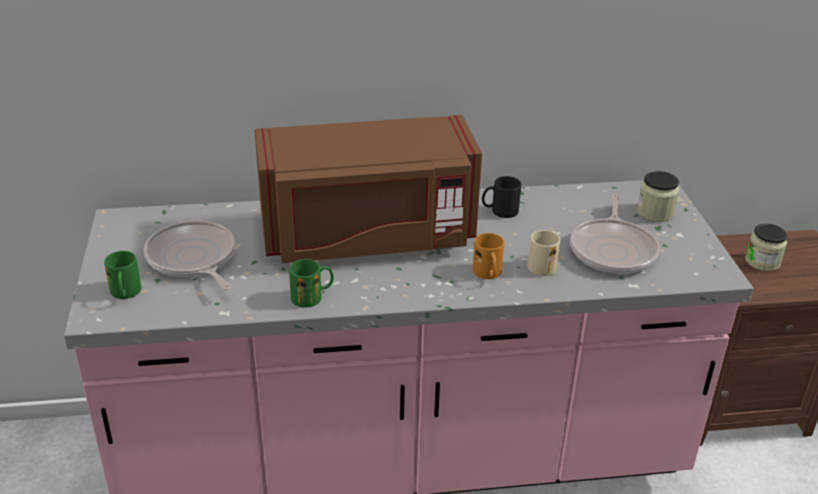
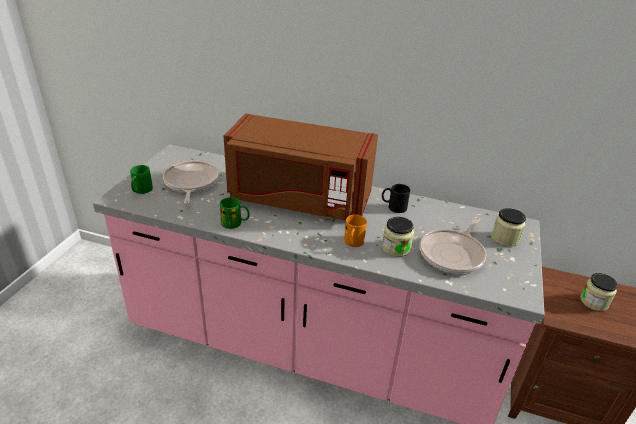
camera: 25 degrees right, 0 degrees up
beige mug [527,230,560,276] -> jar [382,217,414,257]

